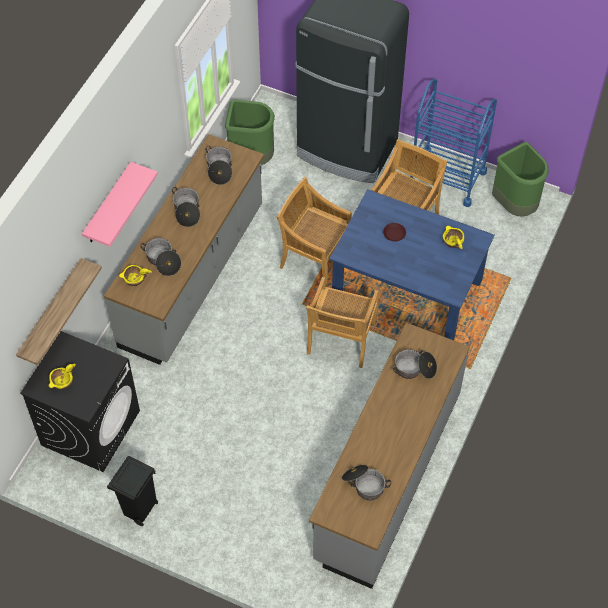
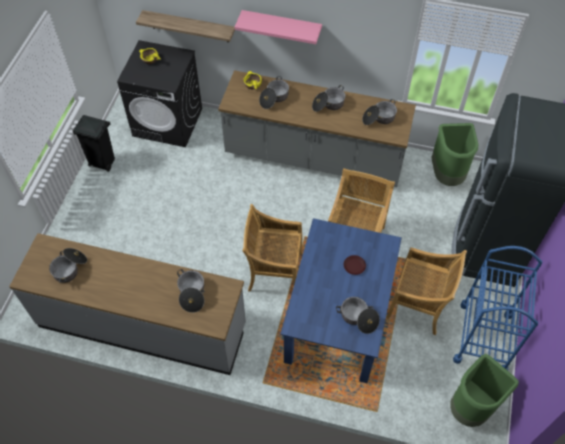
camera: 80 degrees right, 0 degrees up
yellow bowl [443,226,464,249] -> cooking pot [336,297,380,334]

